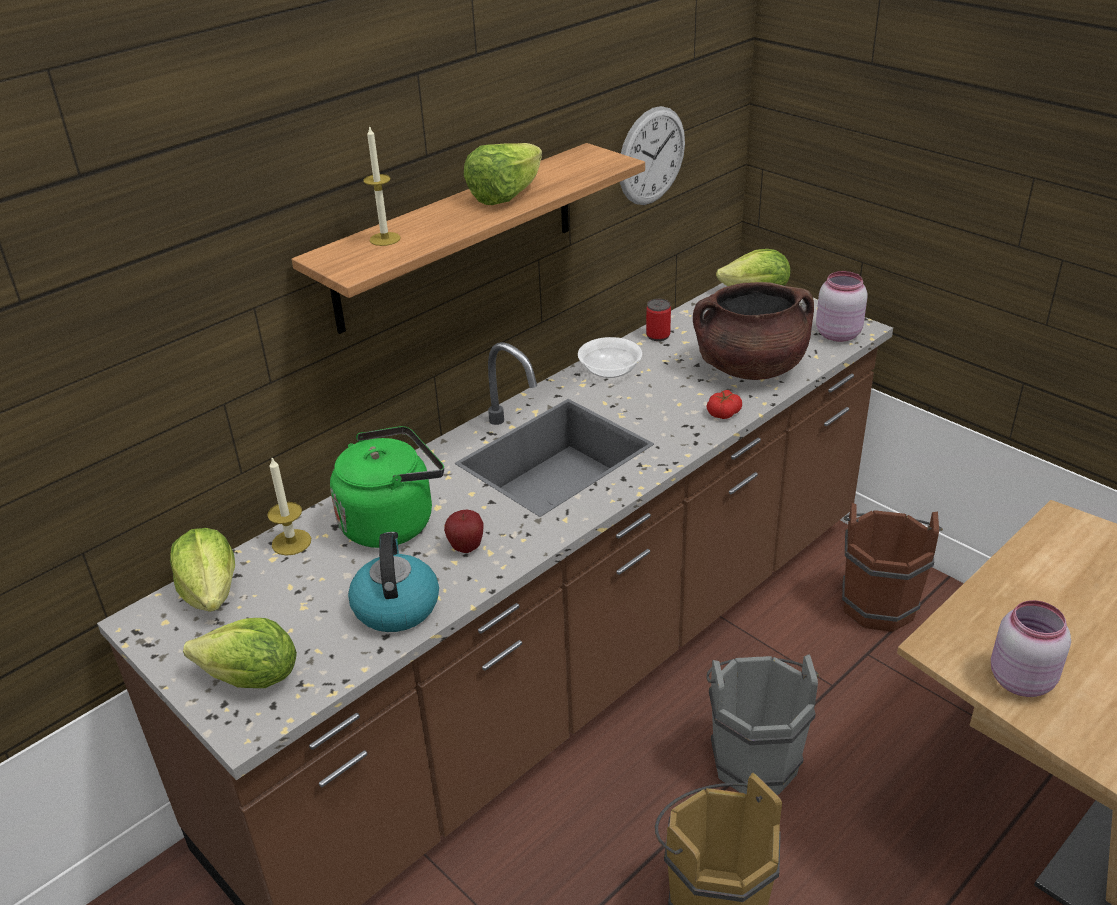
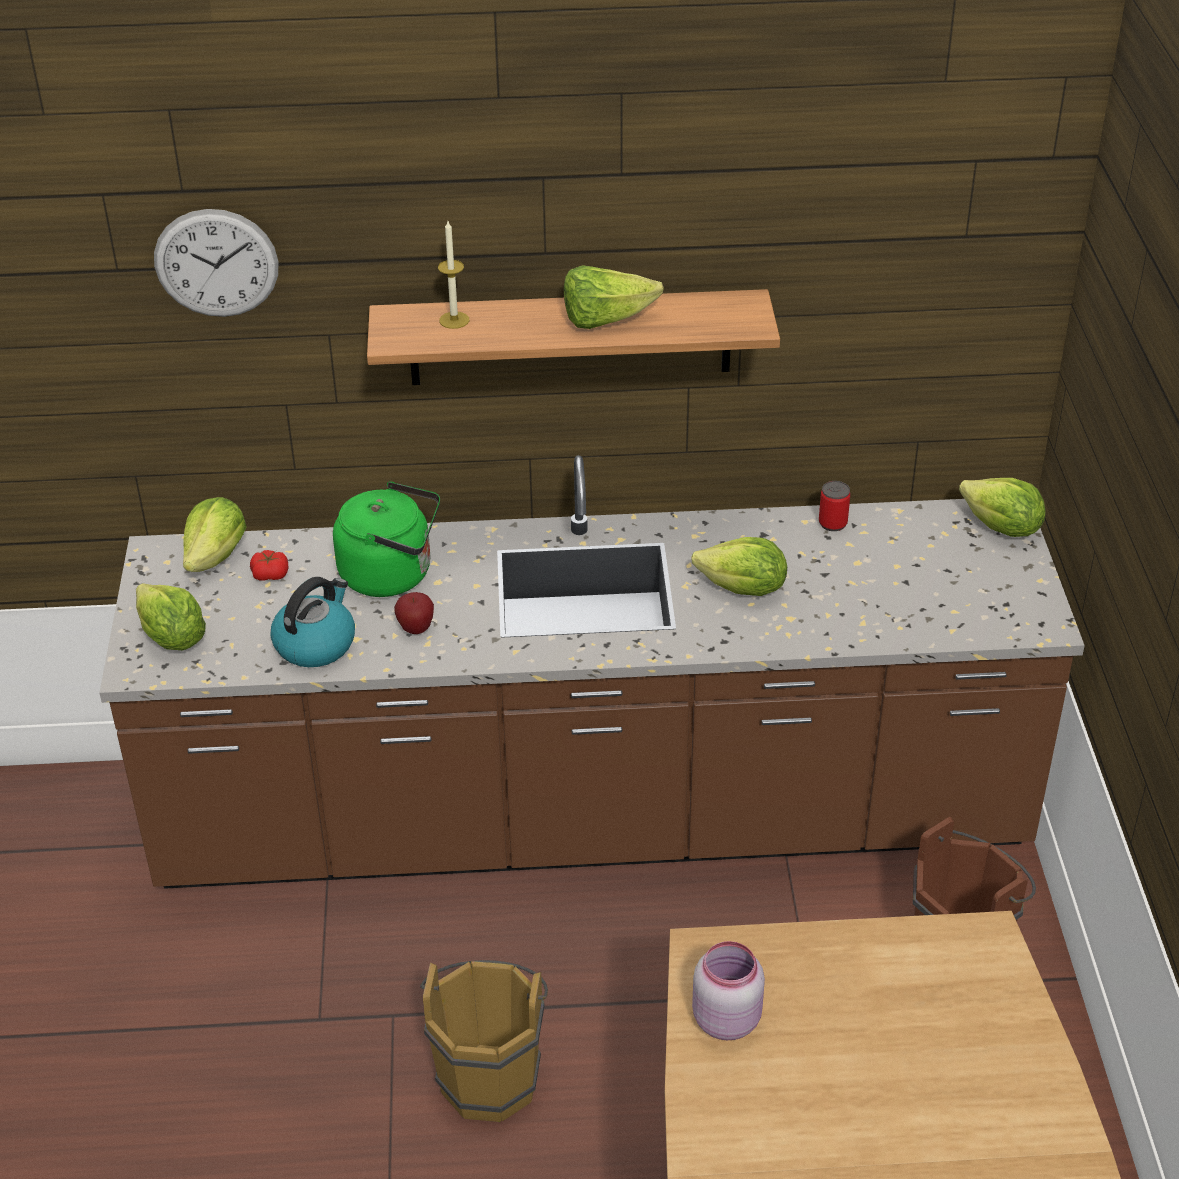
camera: 40 degrees right, 5 degrees up
candle [267,458,311,556] -> none
bowl [578,337,642,378] -> none
wall clock [620,106,685,205] -> wall clock moved to [154,209,278,317]
brown cooking pot [693,282,814,380] -> none
grey bucket [706,654,819,795] -> none
tomato [707,390,742,419] -> tomato moved to [250,550,288,581]
pink jar [816,271,868,342] -> none
none -> lettuce [691,537,787,596]

